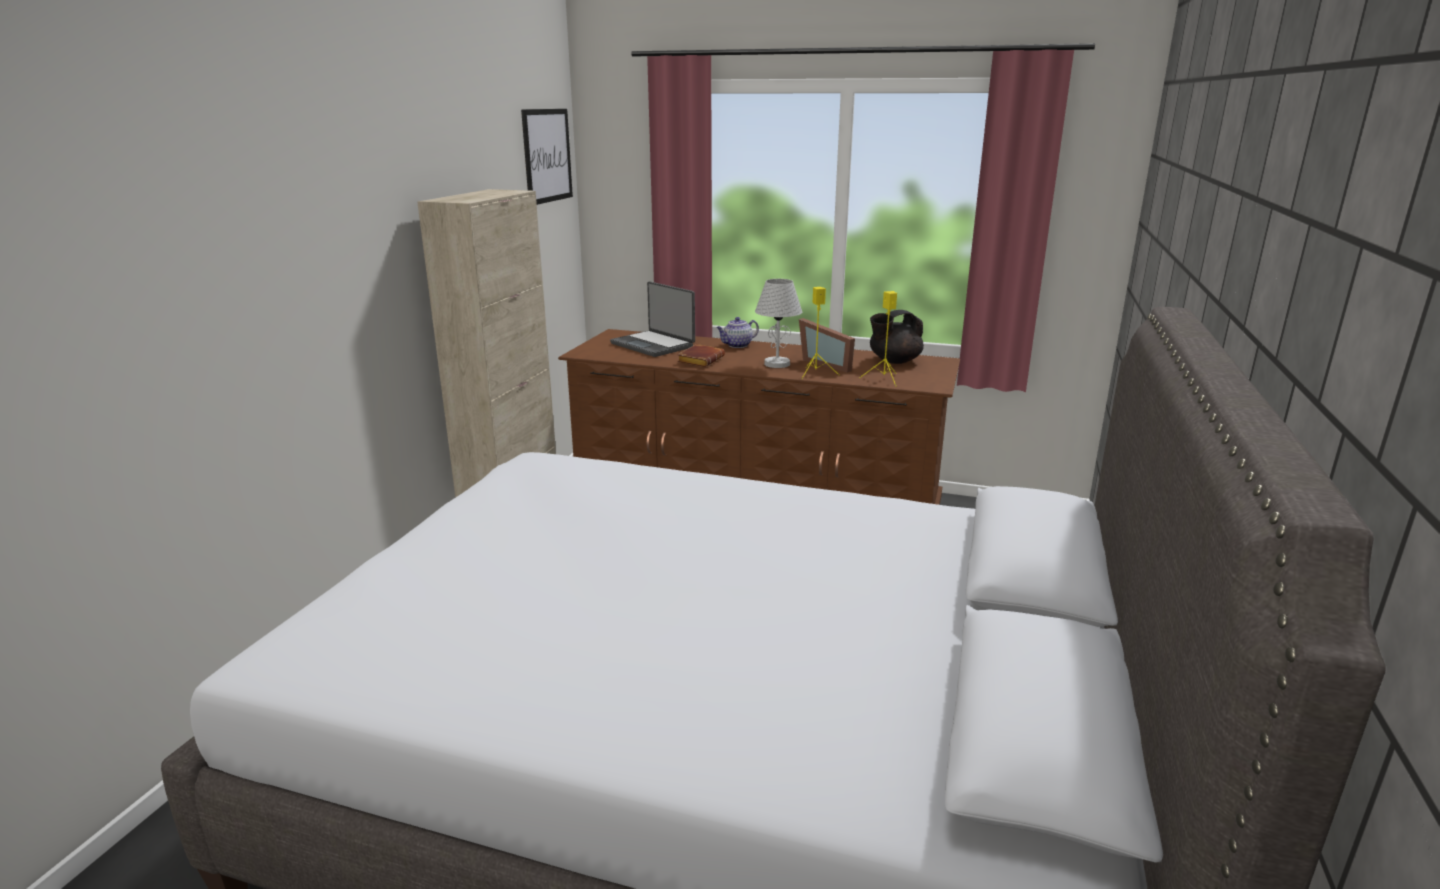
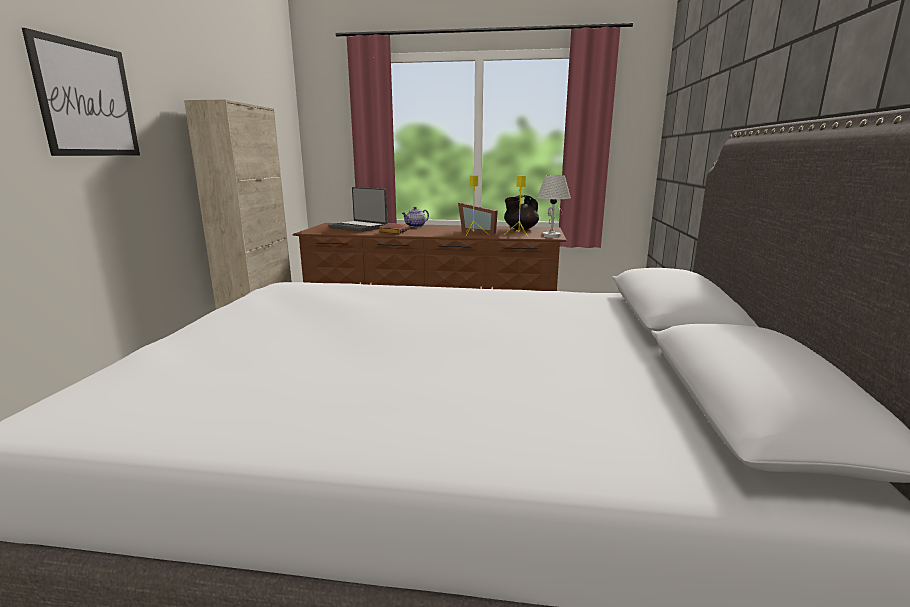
camera: 10 degrees left, 5 degrees down
picture [521,109,573,205] -> picture moved to [22,28,140,156]
white table lamp [755,279,802,368] -> white table lamp moved to [537,175,571,238]

